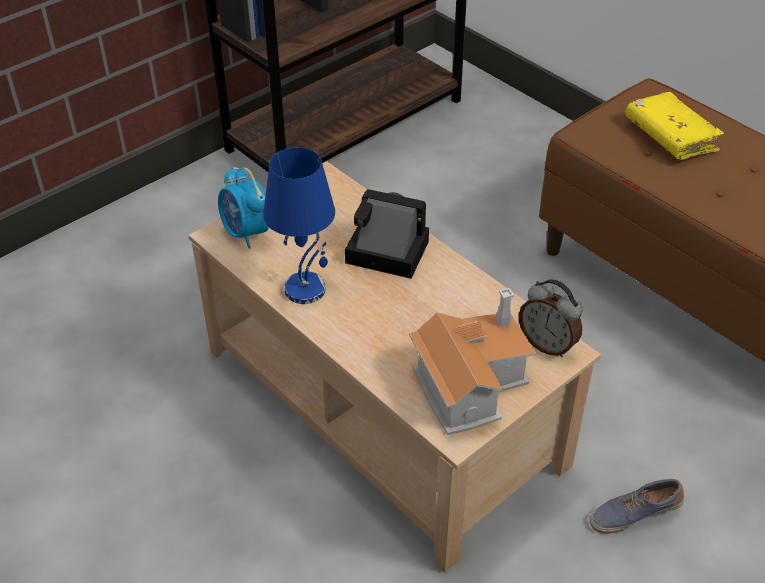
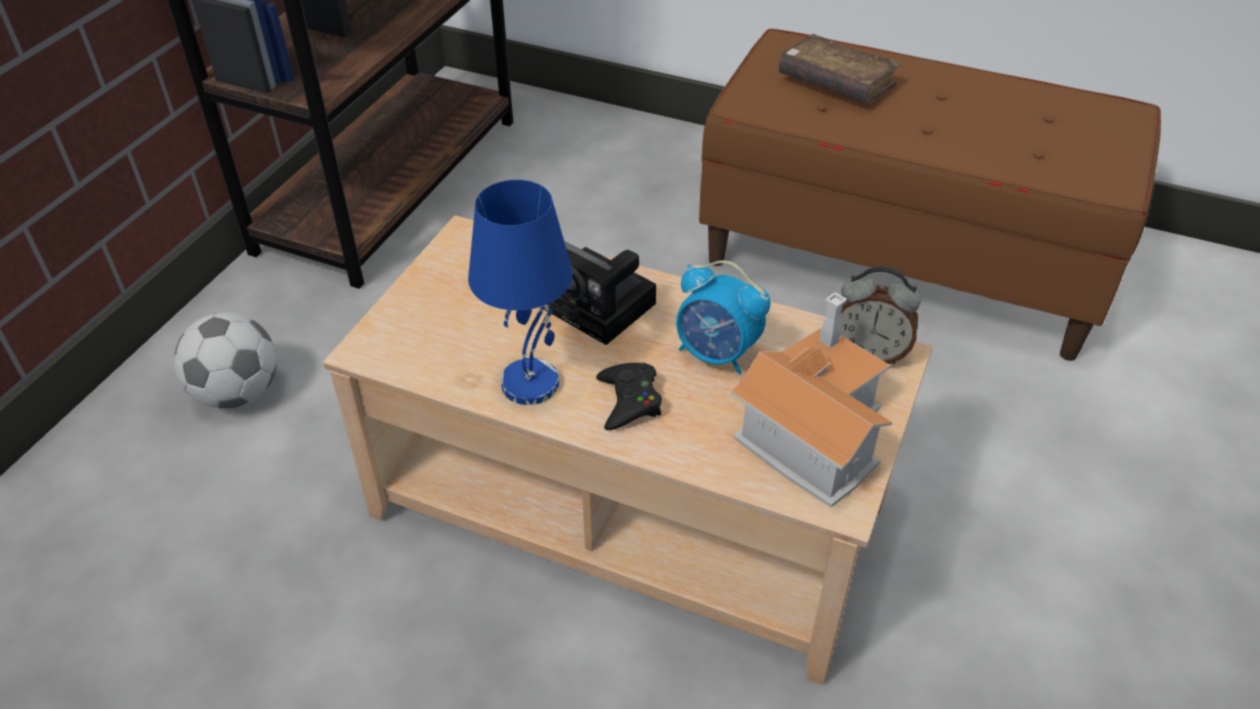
camera: 25 degrees left, 0 degrees up
alarm clock [218,166,269,249] -> alarm clock moved to [676,260,770,375]
camera [345,189,429,279] -> camera turned 135 degrees counterclockwise [544,241,656,345]
shoe [589,479,684,534] -> none
yellow book [625,92,724,160] -> brown book [779,34,901,104]
none -> football [174,312,277,409]
none -> black game controller [596,363,662,430]

